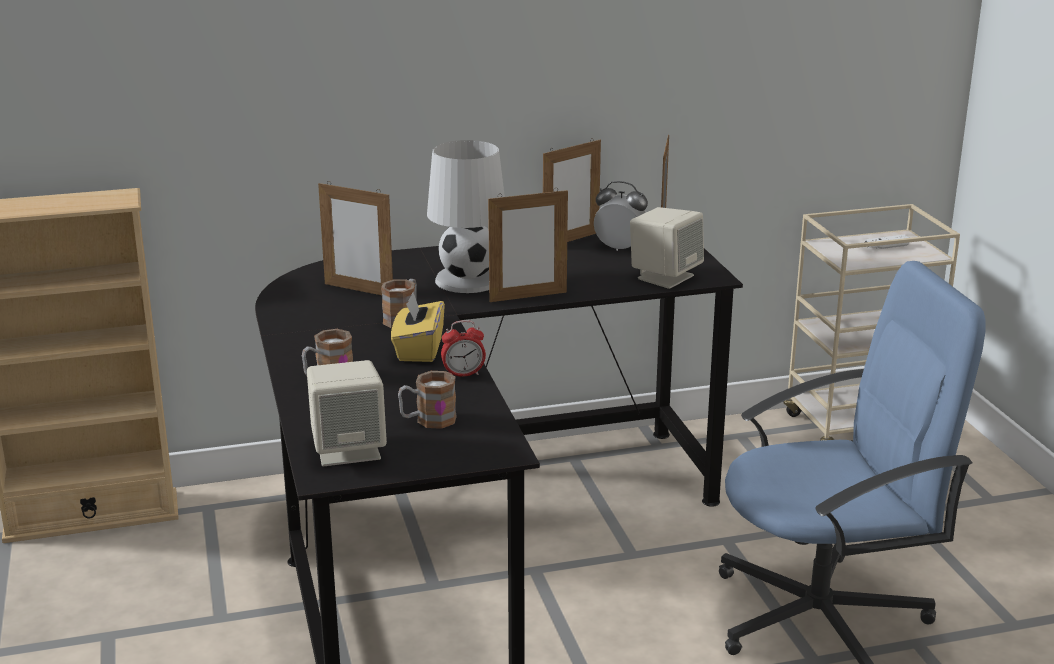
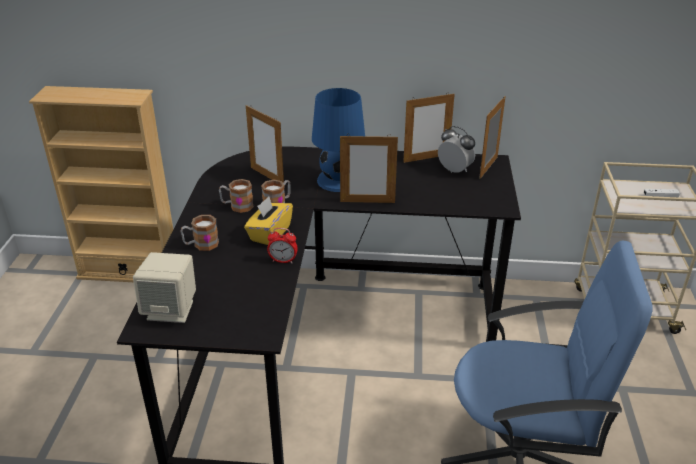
camera: 20 degrees right, 10 degrees up
mug [398,371,457,429] -> mug moved to [219,179,254,213]
white table lamp [427,140,505,293] -> blue table lamp [312,88,365,192]
beige speaker [630,207,704,289] -> none

